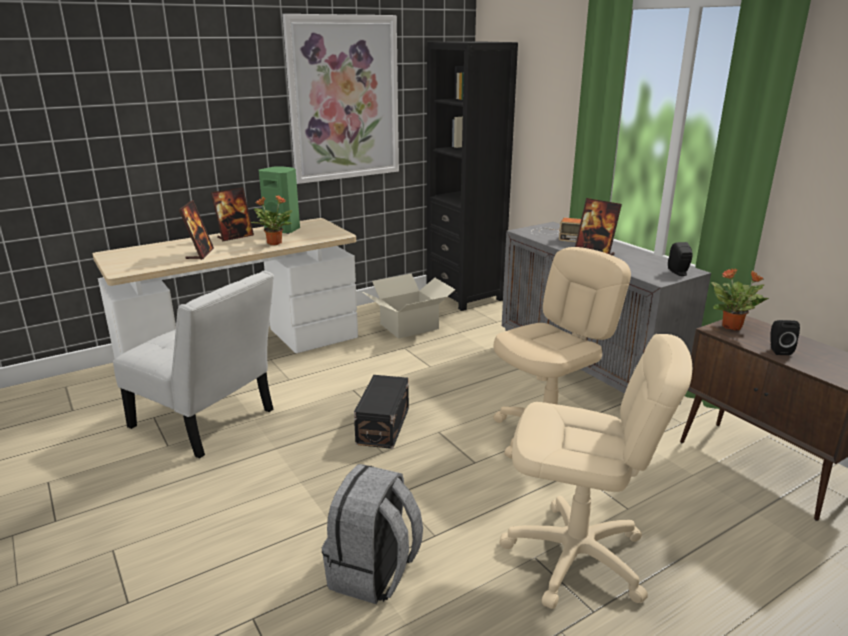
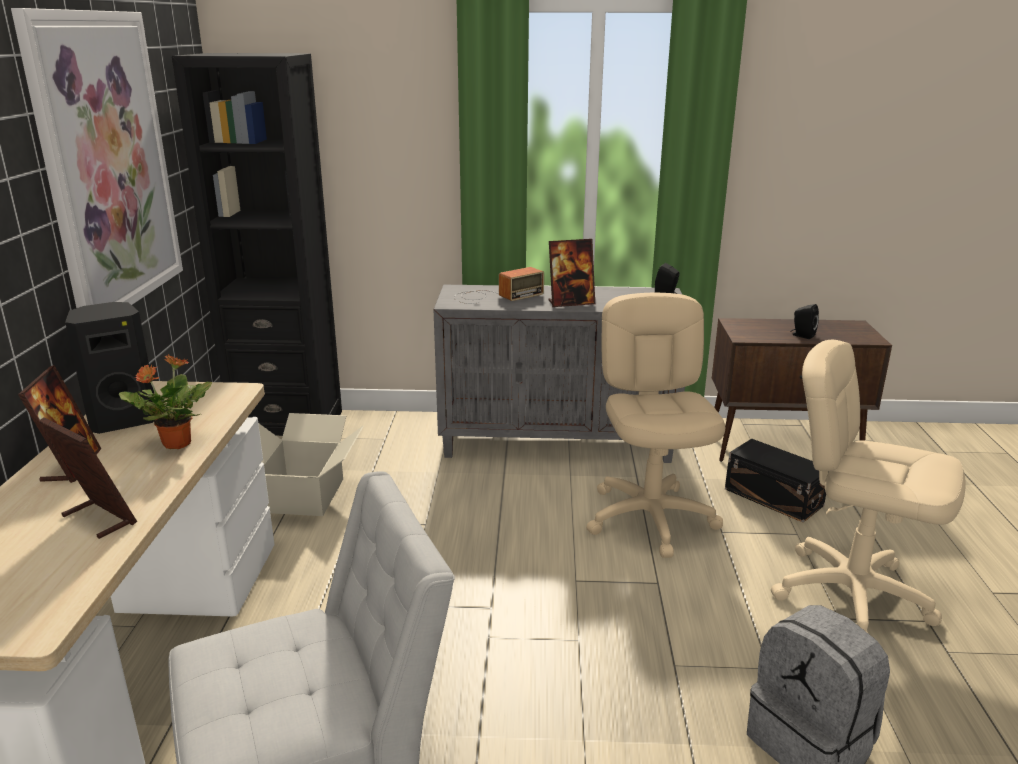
camera: 55 degrees left, 0 degrees up
green speaker [259,166,300,234] -> black speaker [65,302,154,434]
black storage box [354,375,409,449] -> black storage box moved to [725,439,829,523]
beige office chair [499,334,692,609] -> beige office chair turned 105 degrees counterclockwise [771,340,966,634]
potted plant [711,267,769,331] -> none

